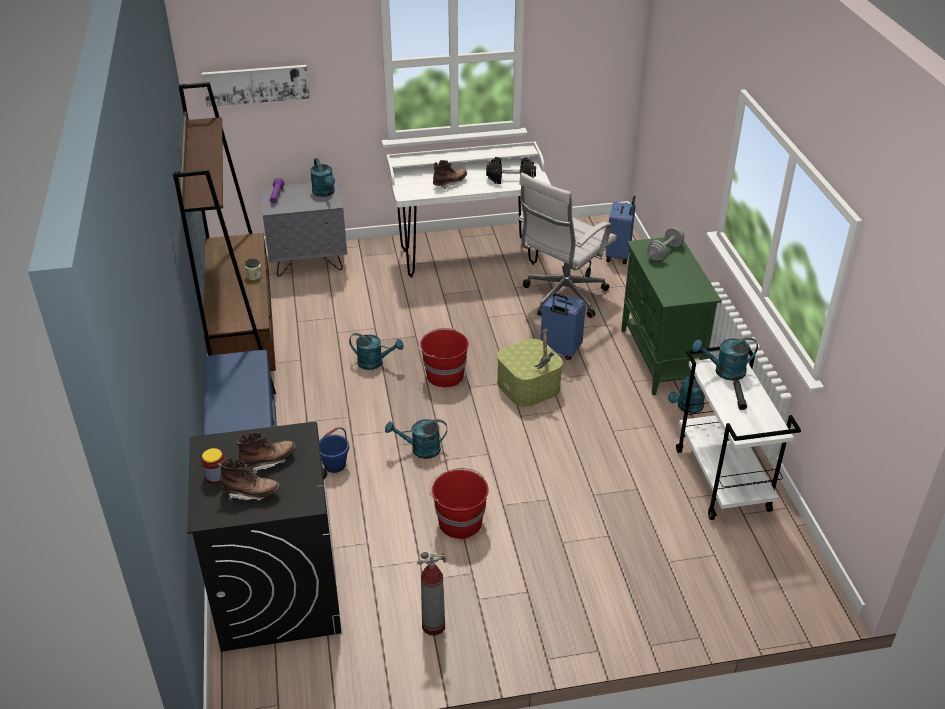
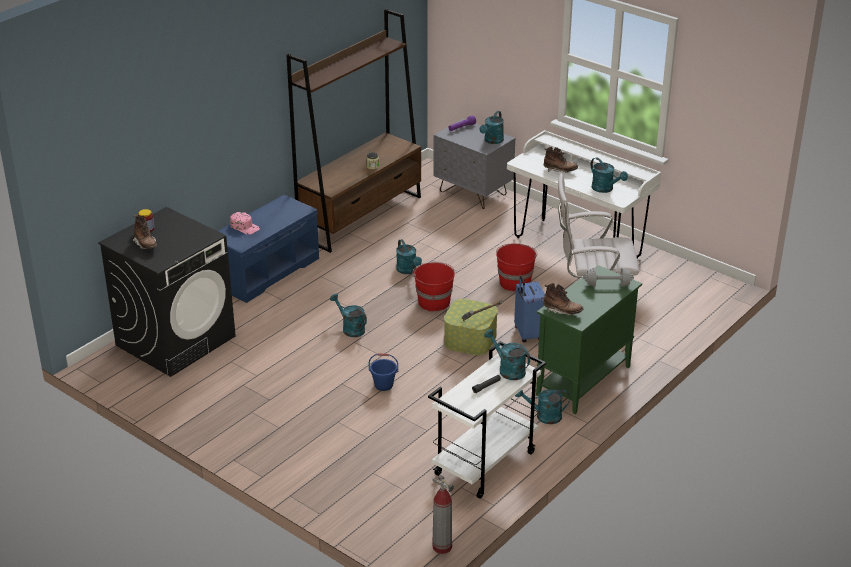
camera: 50 degrees right, 5 degrees down
picture [202,65,310,107] -> none
brown boot [236,432,295,474] -> brown boot moved to [544,283,583,316]
blue bucket [319,427,349,473] -> blue bucket moved to [369,353,398,391]
fire extinguisher [417,552,446,636] -> fire extinguisher moved to [432,475,454,554]
red bucket [429,468,489,539] -> red bucket moved to [496,243,537,291]
black dumbbell [486,157,536,184] -> turquoise watering can [591,157,628,193]
blue suitcase [606,196,636,264] -> none
none -> pink cap [230,212,260,235]

